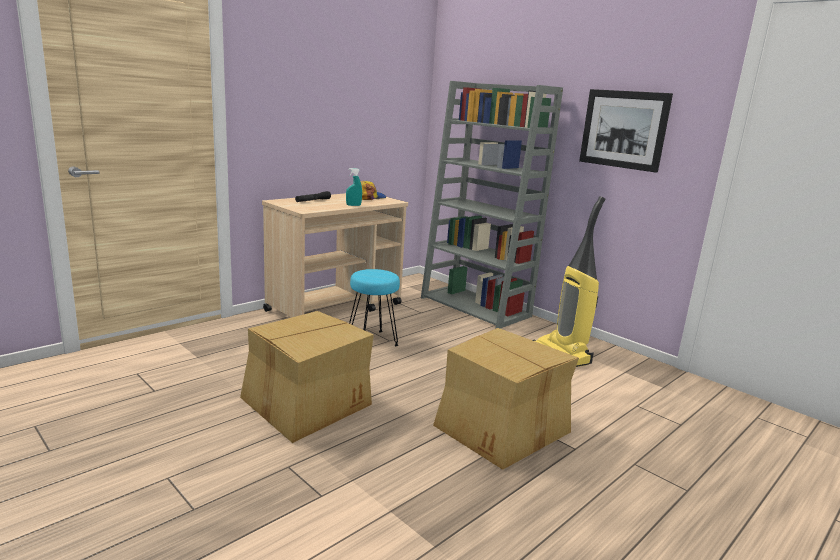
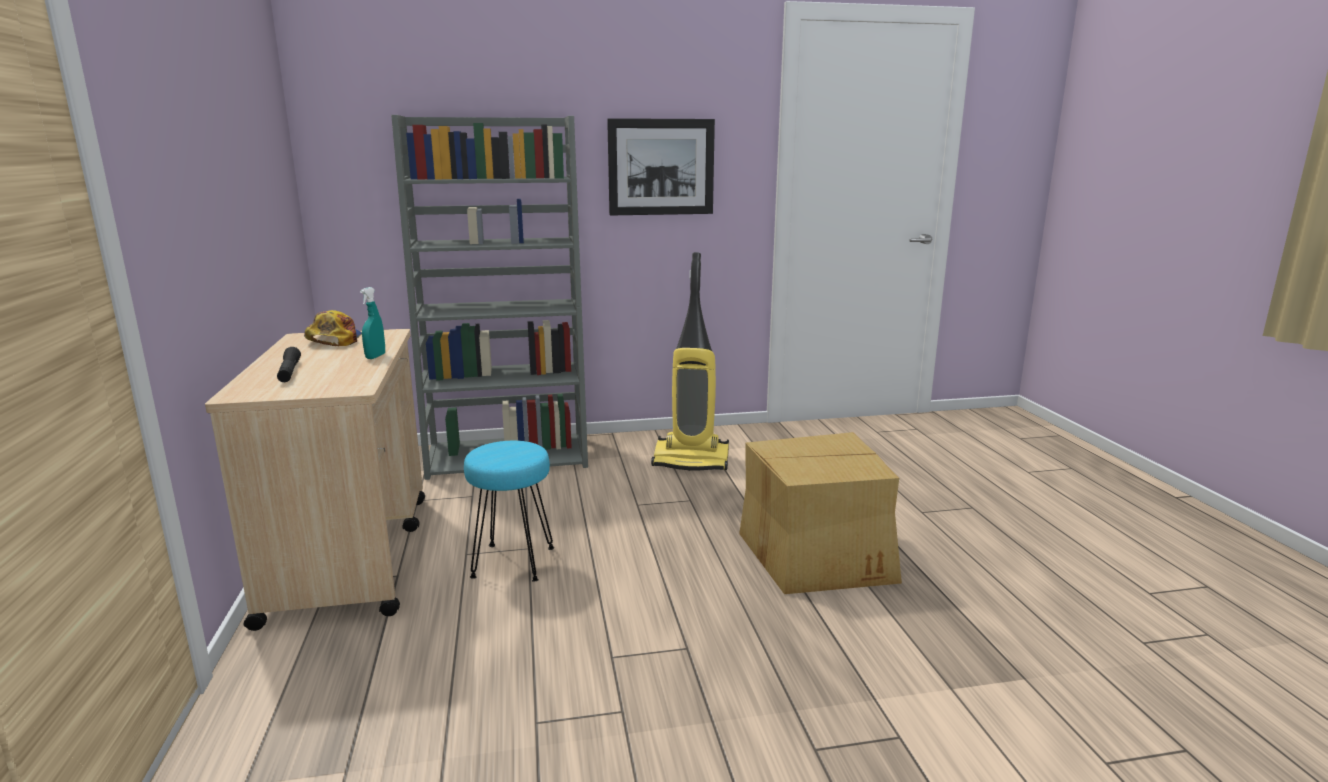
camera: 55 degrees left, 0 degrees up
cardboard box [240,311,374,443] -> none

